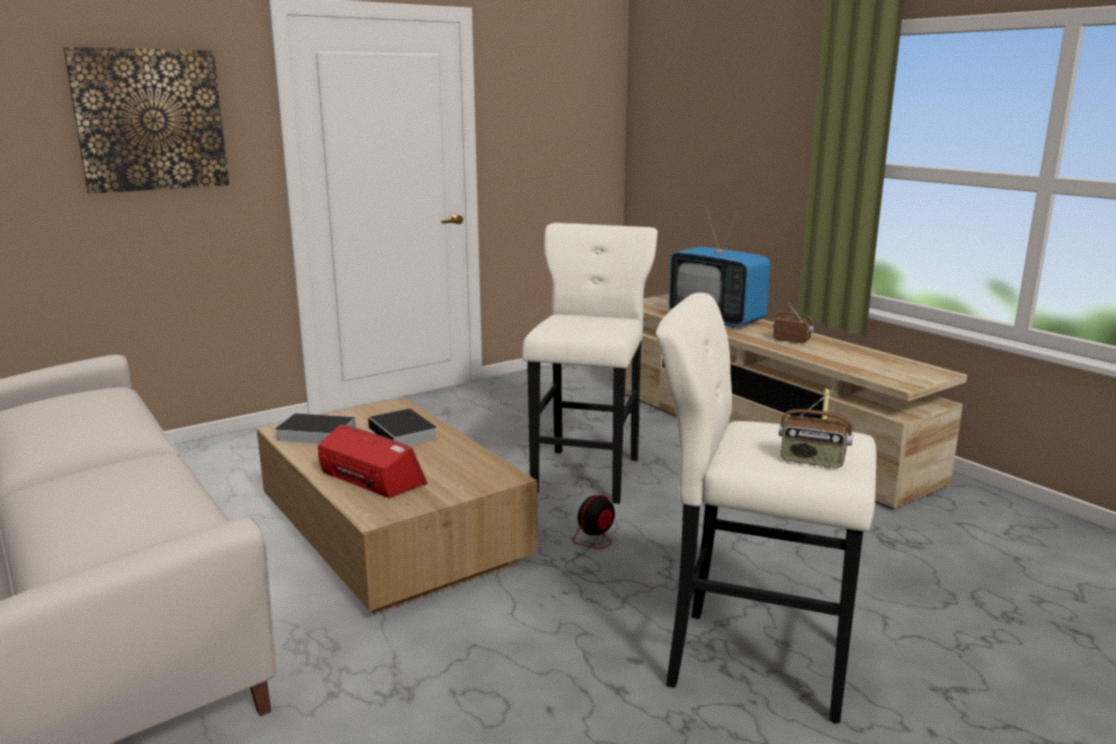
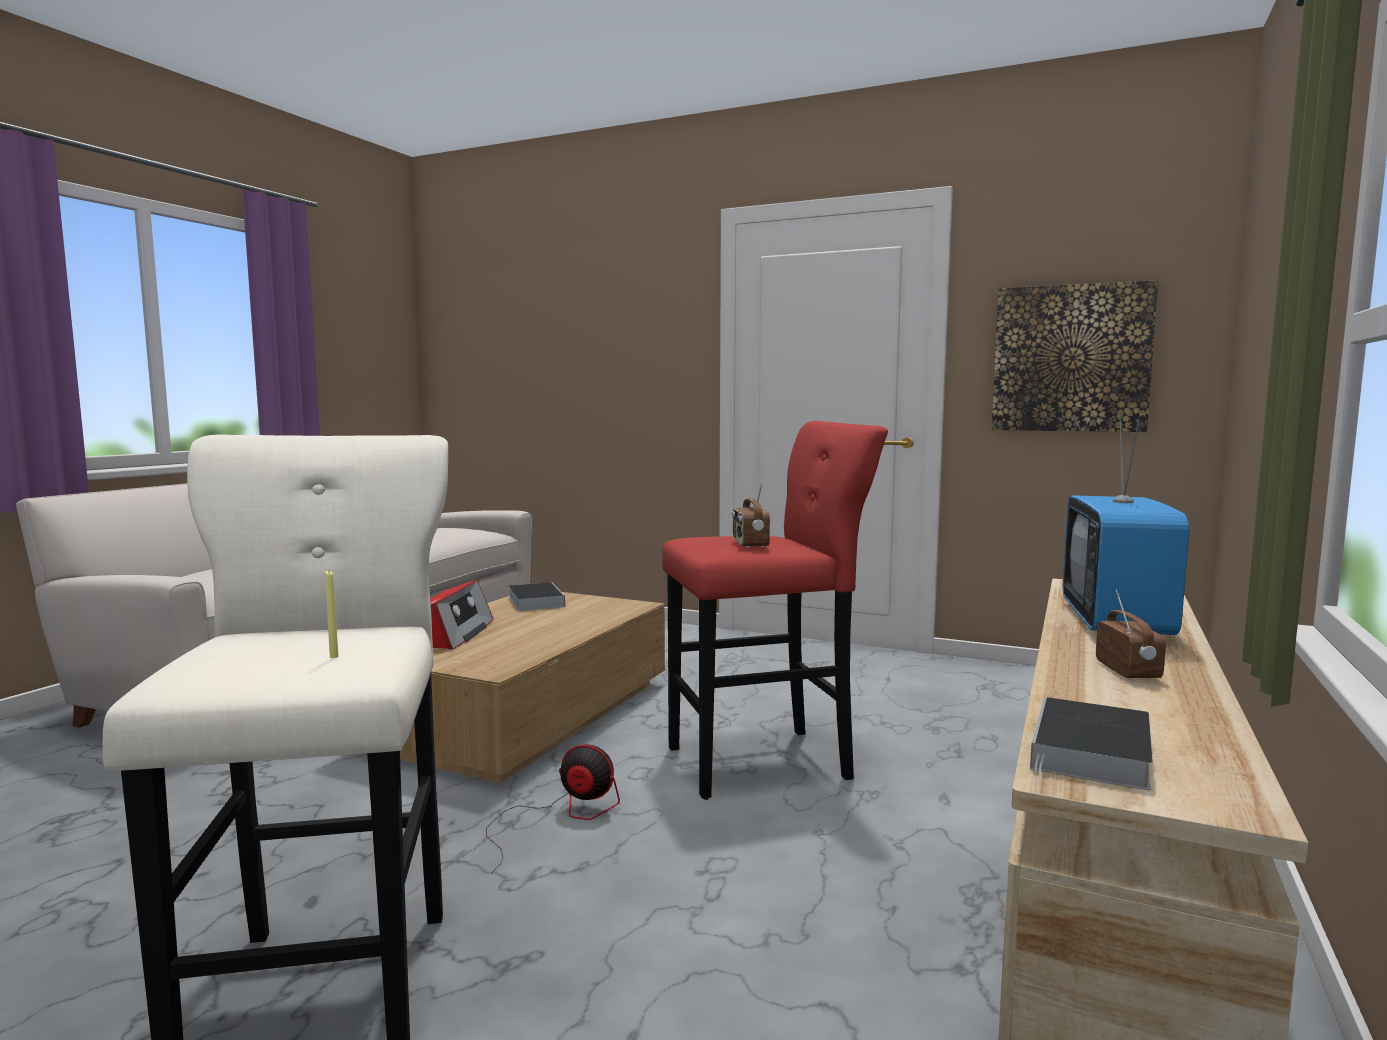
camera: 60 degrees right, 10 degrees down
picture [64,47,229,194] -> picture moved to [991,280,1158,432]
book [368,409,437,446] -> book moved to [1030,697,1153,790]
beige stool [522,223,658,504] -> red stool [662,421,888,800]
radio [779,390,853,468] -> radio moved to [732,482,770,548]

